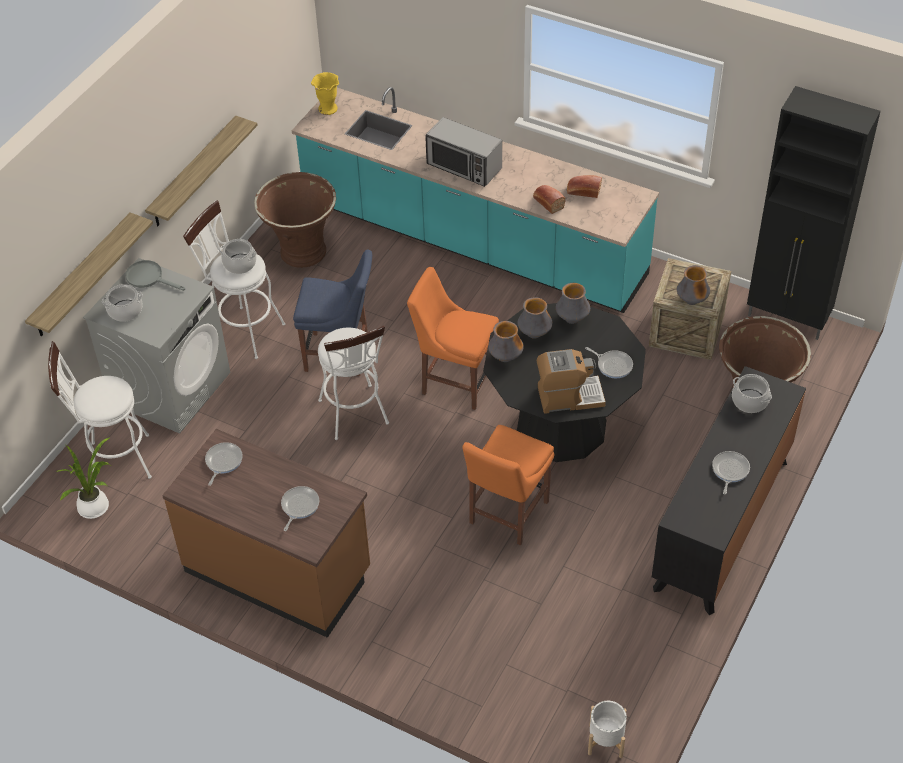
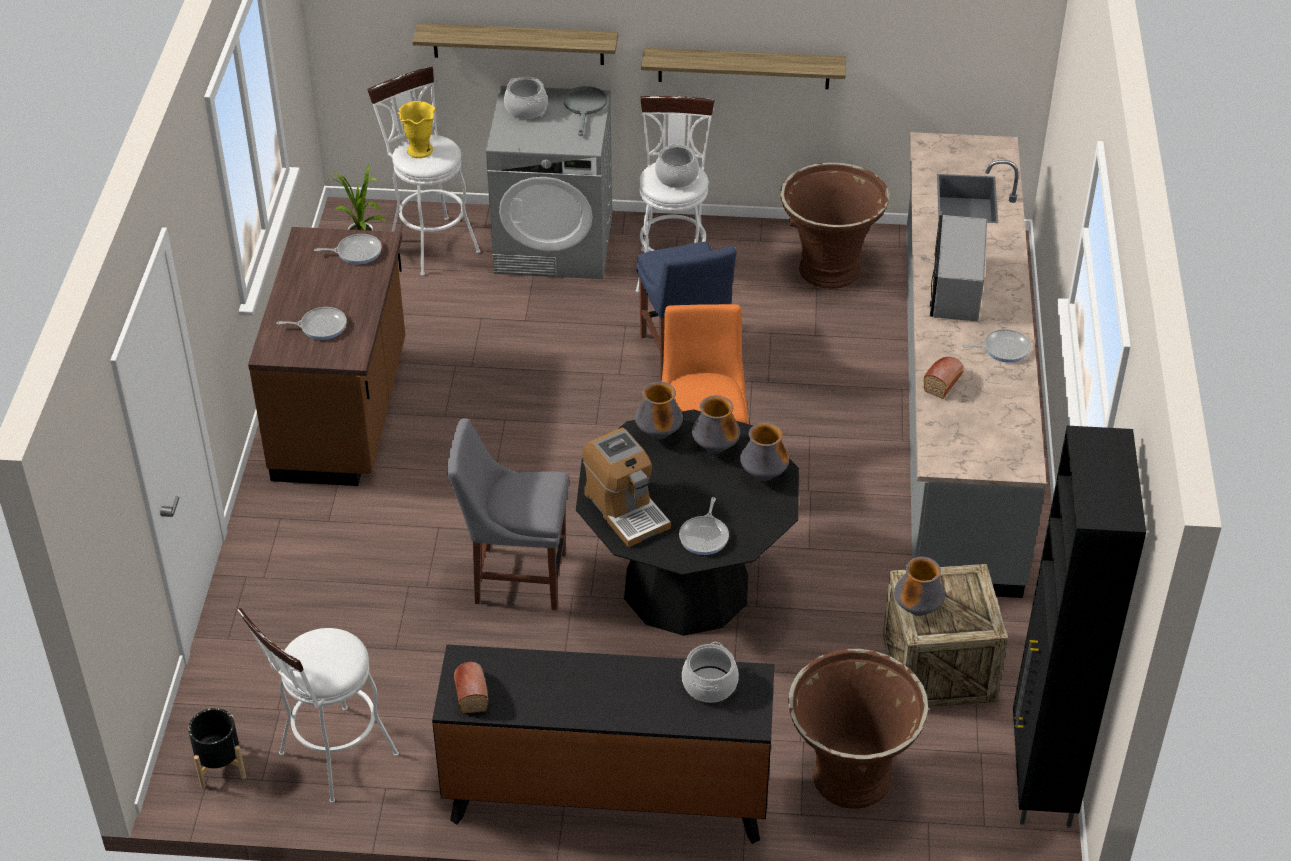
camera: 65 degrees right, 5 degrees down
turquoise counter [292,87,659,313] -> grey counter [906,132,1047,598]
yellow vase [311,72,339,115] -> yellow vase moved to [397,101,436,158]
white stool [318,326,389,440] -> white stool moved to [237,608,399,803]
orange chair [462,425,554,546] -> grey chair [447,418,569,610]
bread [567,175,602,198] -> bread moved to [454,662,489,714]
white planter [588,701,627,758] -> black planter [188,708,246,789]
frying pan [712,451,750,495] -> frying pan moved to [961,329,1031,363]

